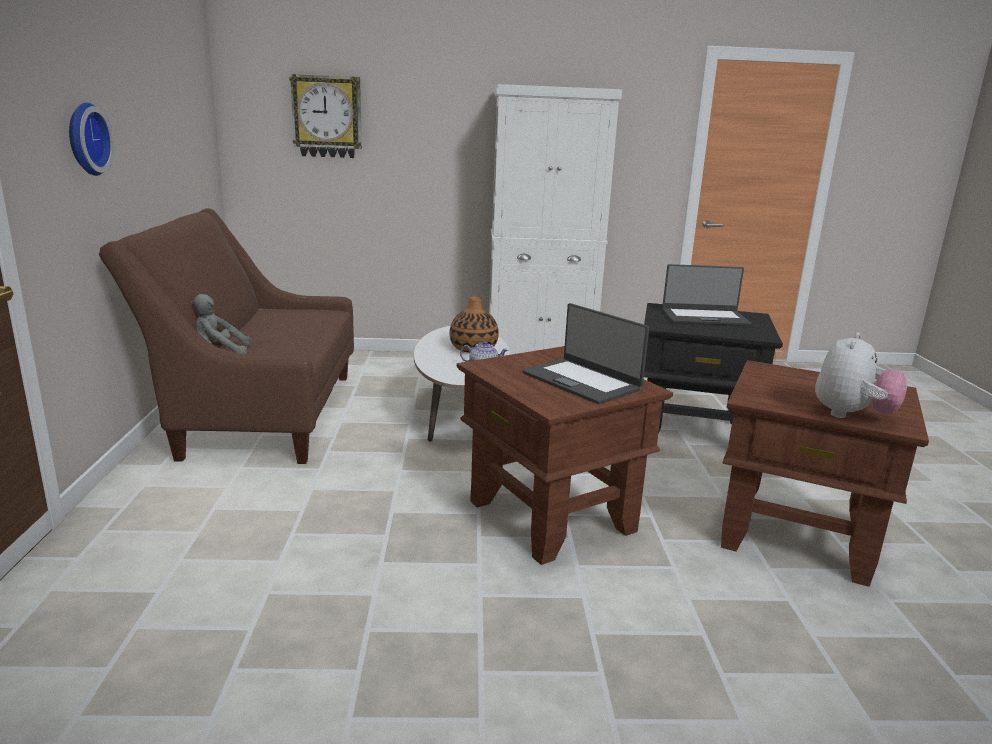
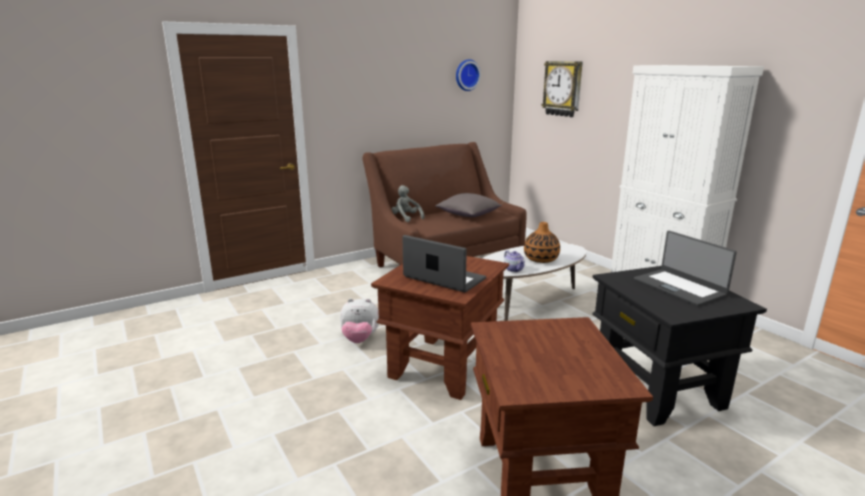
camera: 60 degrees right, 0 degrees up
wall clock [69,102,114,176] -> wall clock moved to [456,59,481,91]
laptop [522,303,649,404] -> laptop turned 105 degrees clockwise [403,235,486,292]
plush toy [815,332,907,418] -> plush toy moved to [340,298,379,343]
none -> grey pillow [436,193,502,217]

